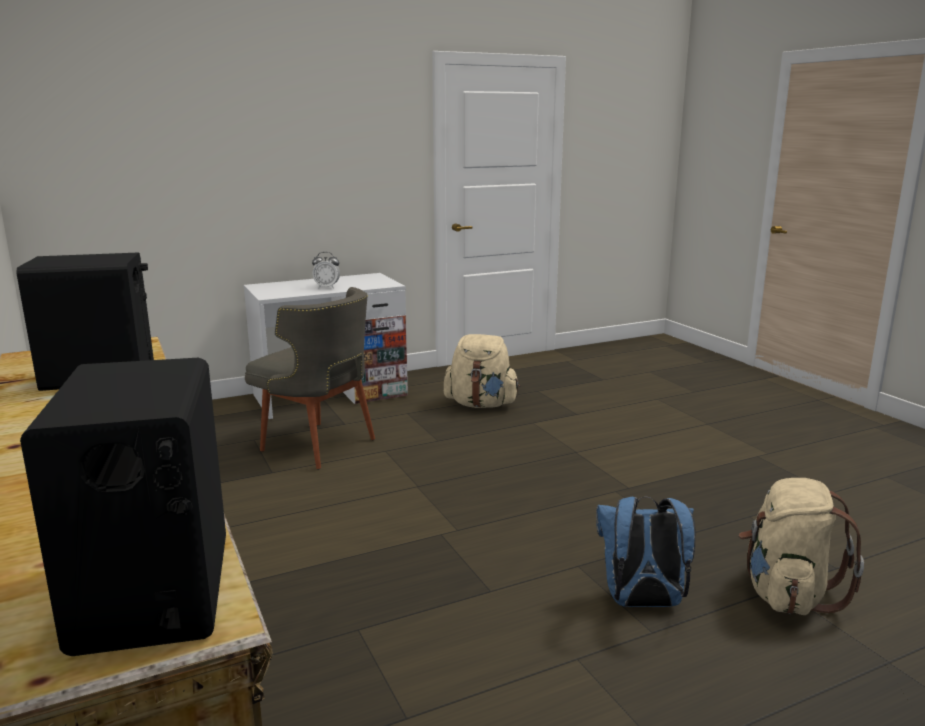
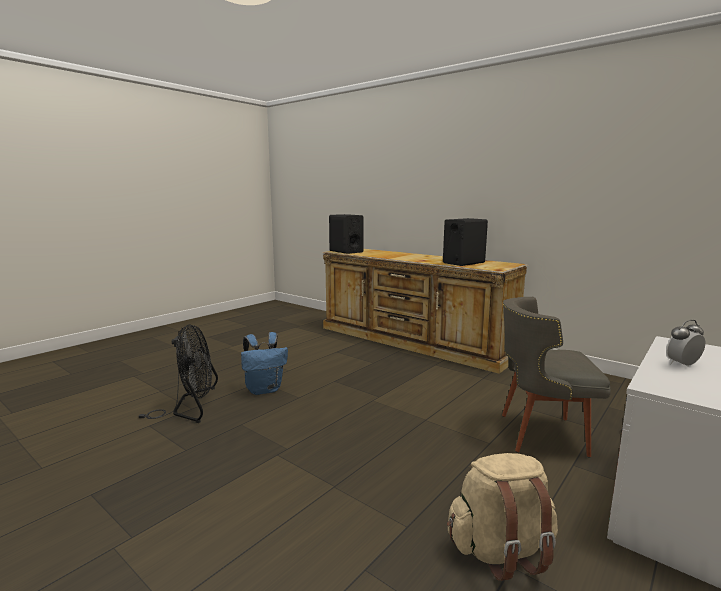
camera: 155 degrees right, 5 degrees down
beige backpack [739,478,864,615] -> black fan [138,324,218,423]

